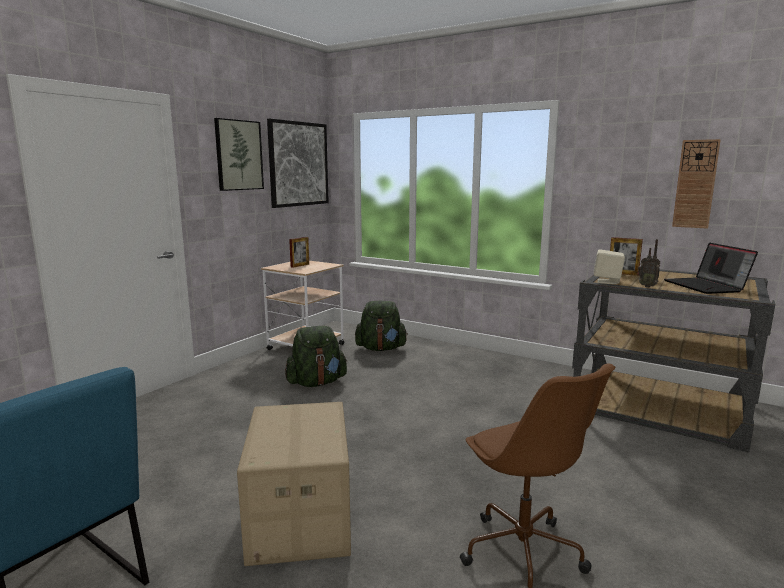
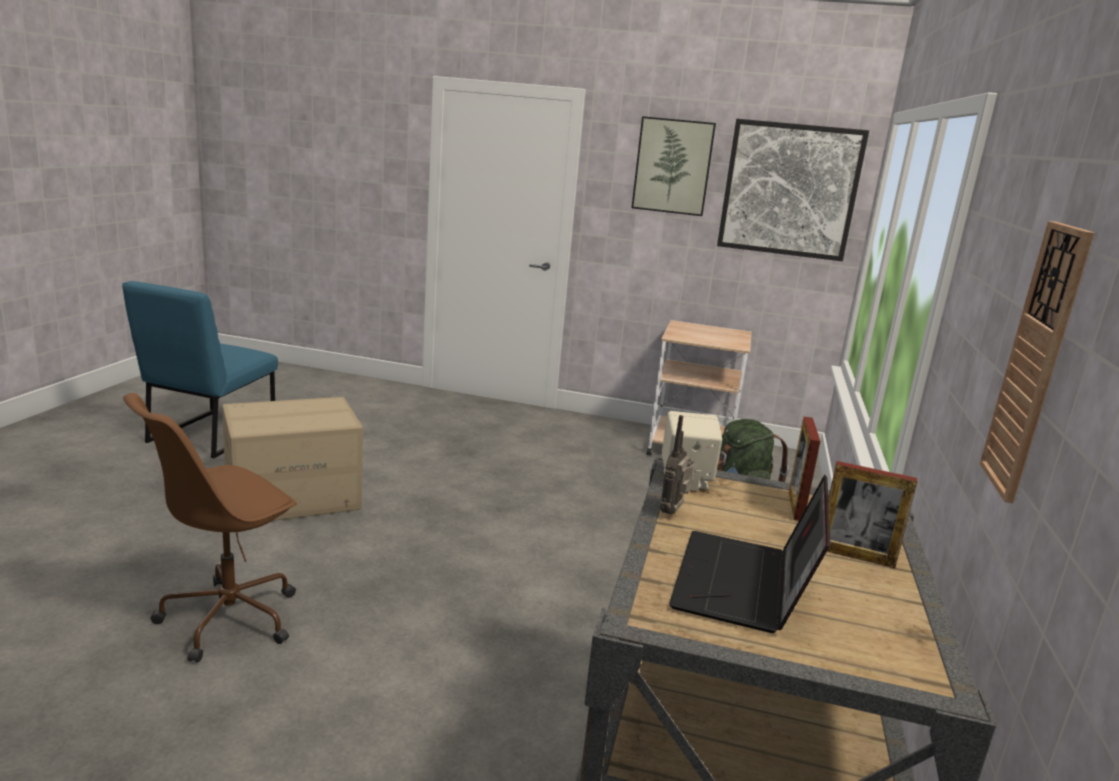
camera: 70 degrees right, 5 degrees up
green backpack [285,326,348,387] -> none
picture frame [289,237,309,268] -> picture frame moved to [827,461,917,568]
laptop [664,243,758,294] -> laptop turned 45 degrees counterclockwise [669,475,830,633]

